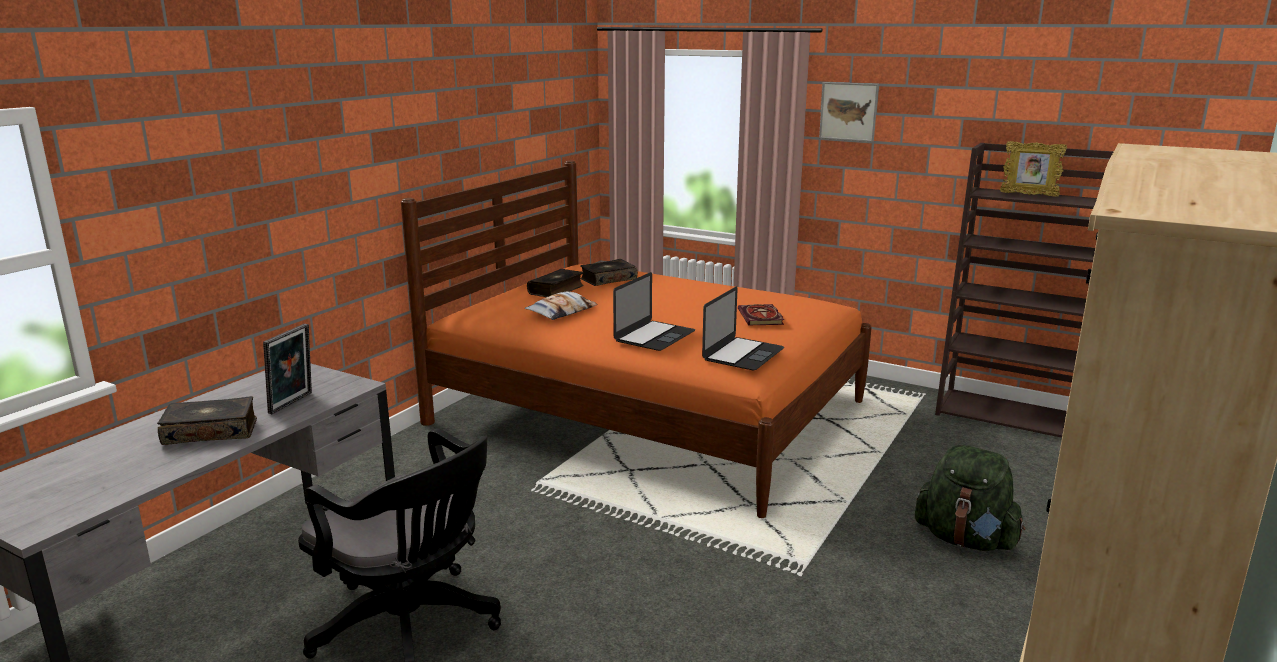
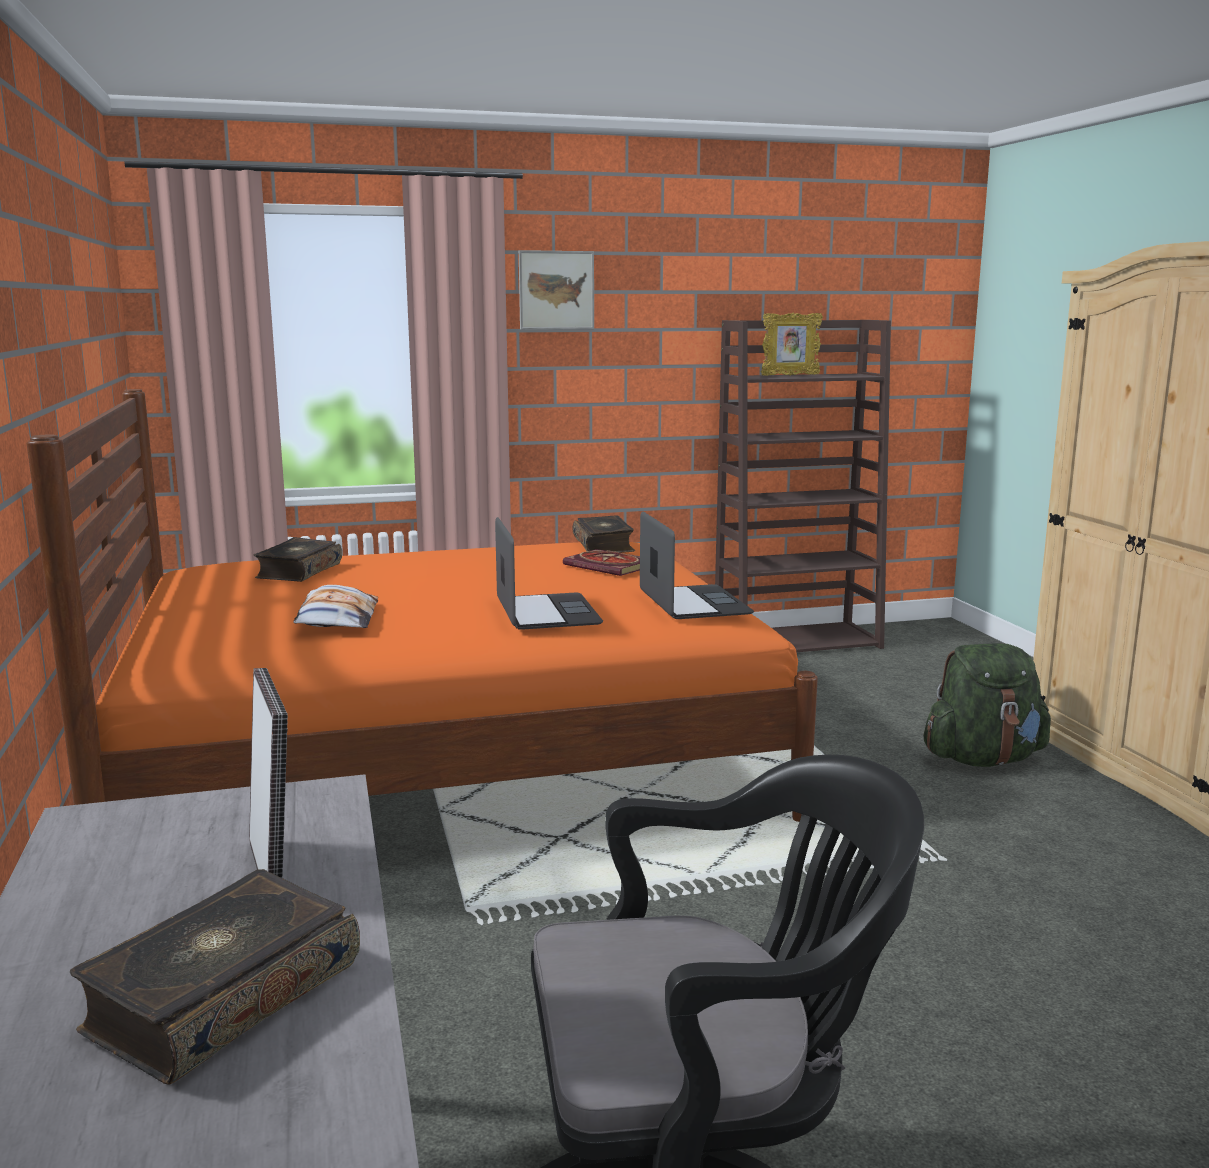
camera: 45 degrees left, 5 degrees down
book [527,269,584,297] -> book moved to [572,515,635,553]

